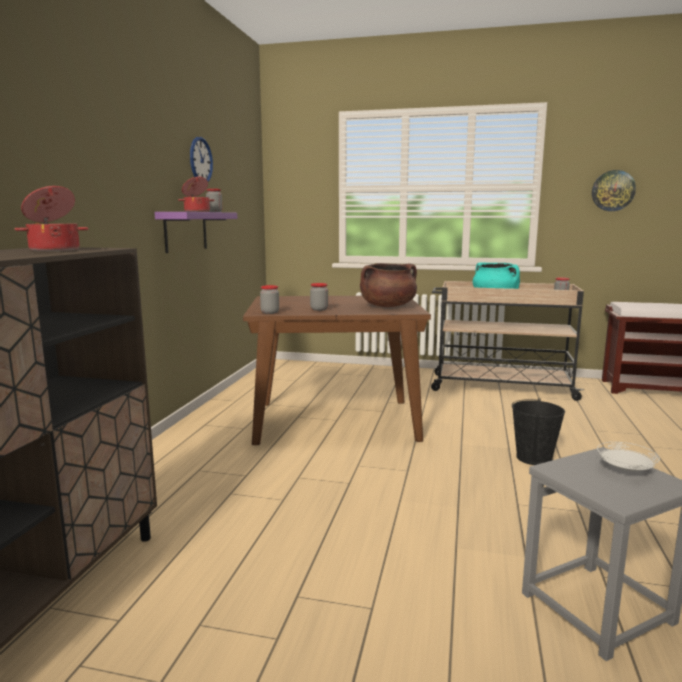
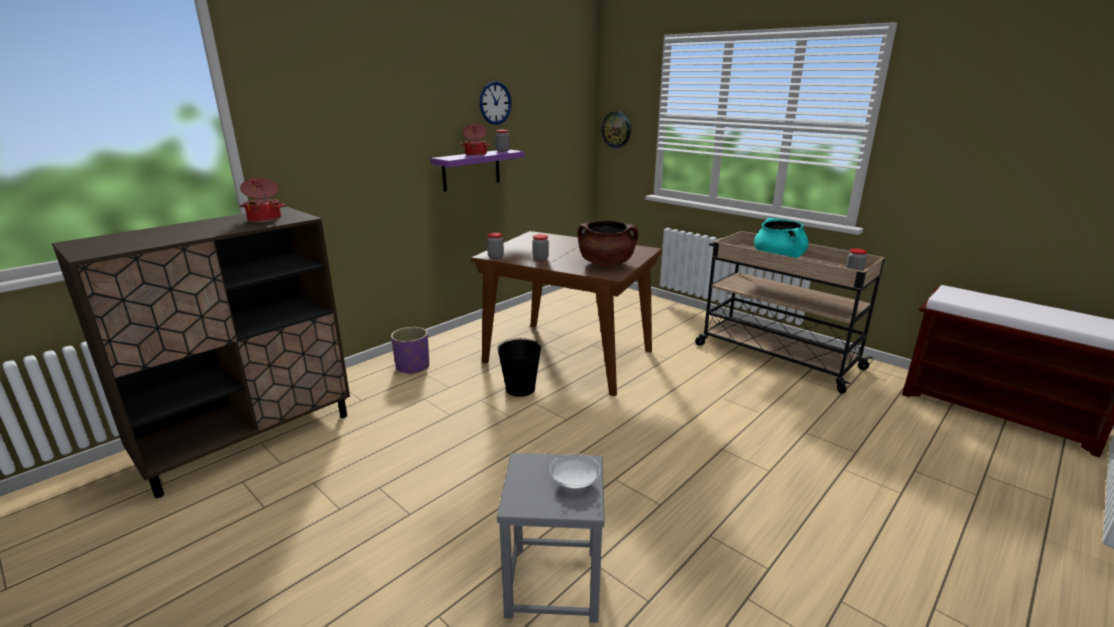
camera: 30 degrees right, 10 degrees up
black bucket [512,398,565,465] -> black bucket moved to [497,338,541,397]
wall clock [592,170,636,211] -> wall clock moved to [601,111,631,148]
none -> purple planter [391,327,429,375]

